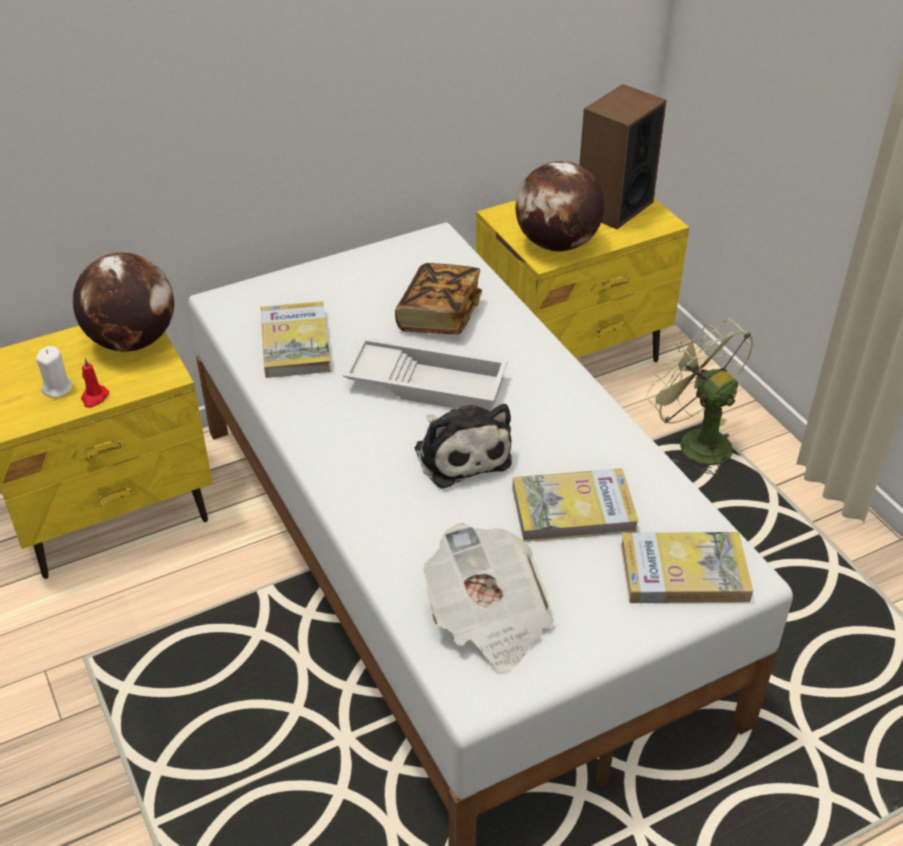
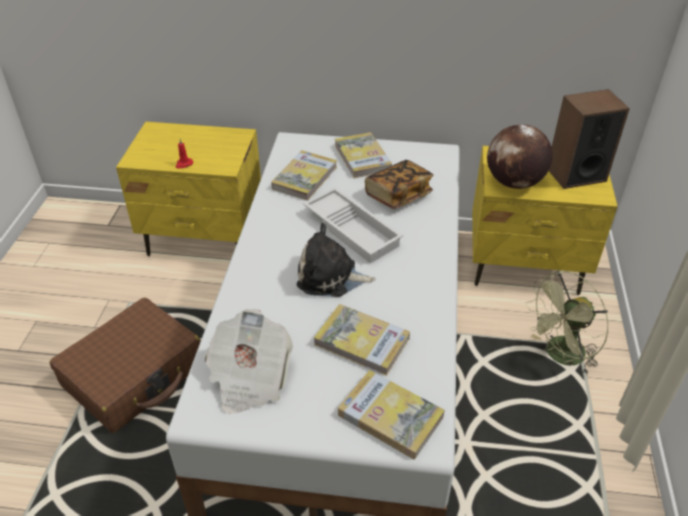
camera: 35 degrees right, 0 degrees up
white candle [36,346,72,398] -> none
globe [73,253,174,352] -> none
plush toy [415,404,512,489] -> plush toy turned 90 degrees clockwise [297,223,376,297]
green fan [646,318,753,475] -> green fan turned 120 degrees counterclockwise [526,270,608,375]
none -> brown suitcase [50,297,201,433]
none -> book [335,132,392,178]

